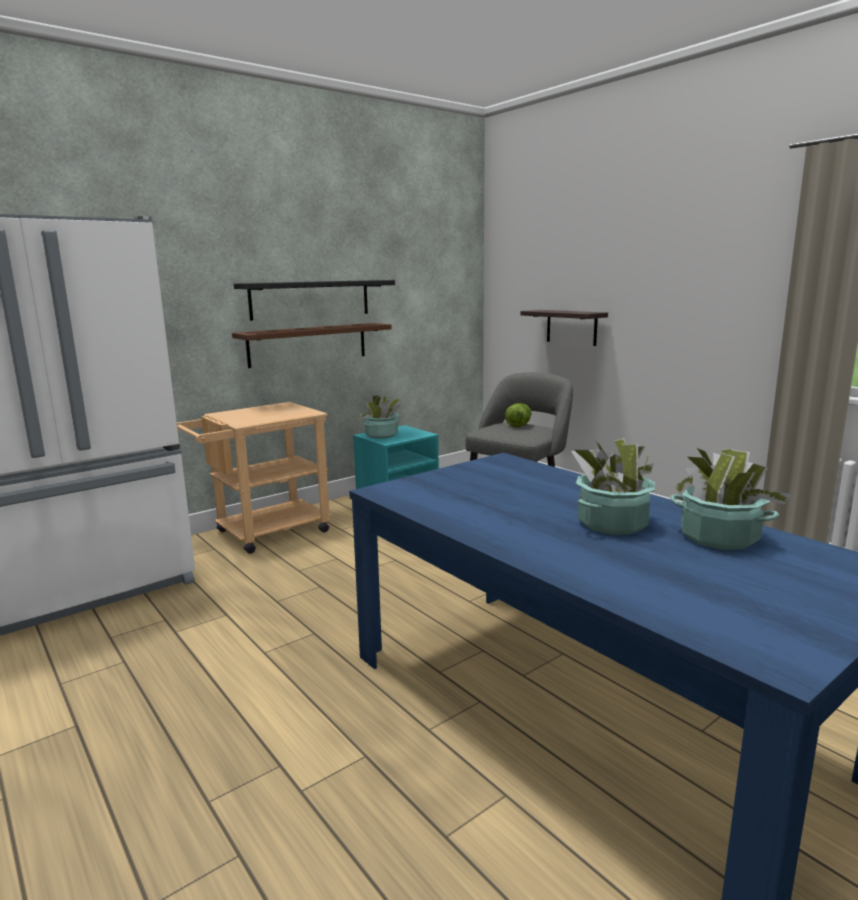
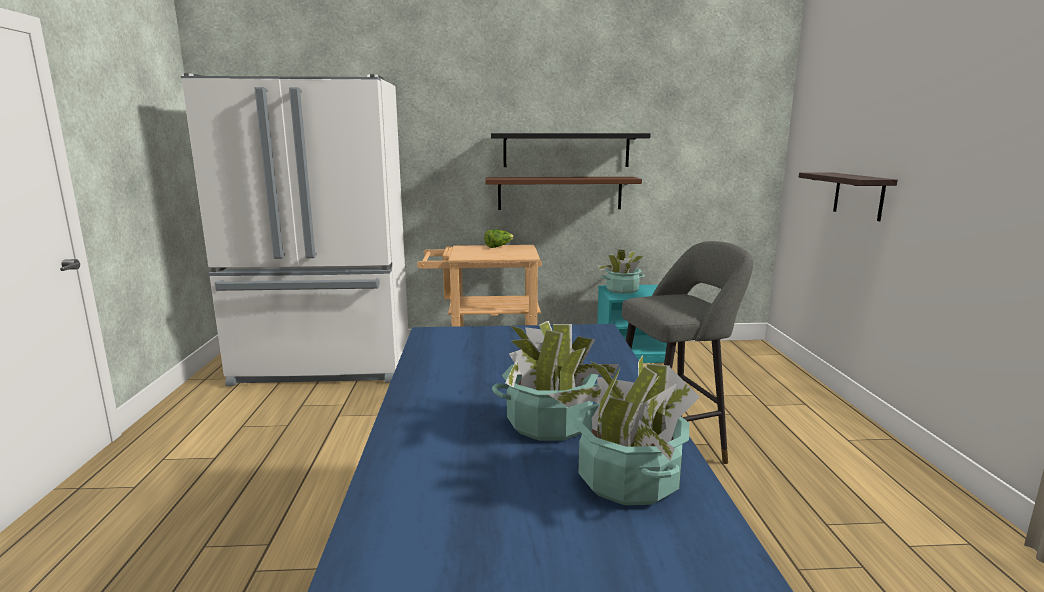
camera: 35 degrees right, 0 degrees up
lettuce [505,403,532,427] -> lettuce moved to [484,230,514,248]

